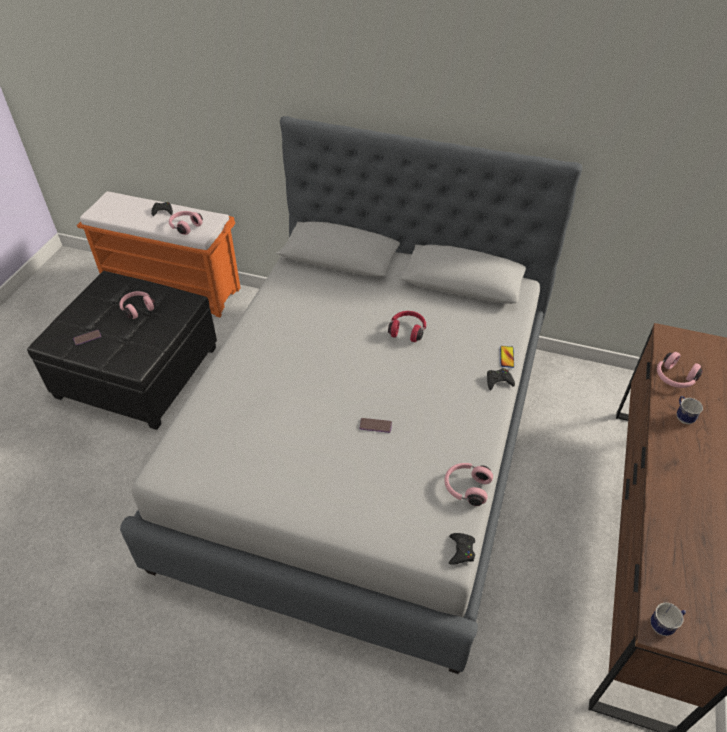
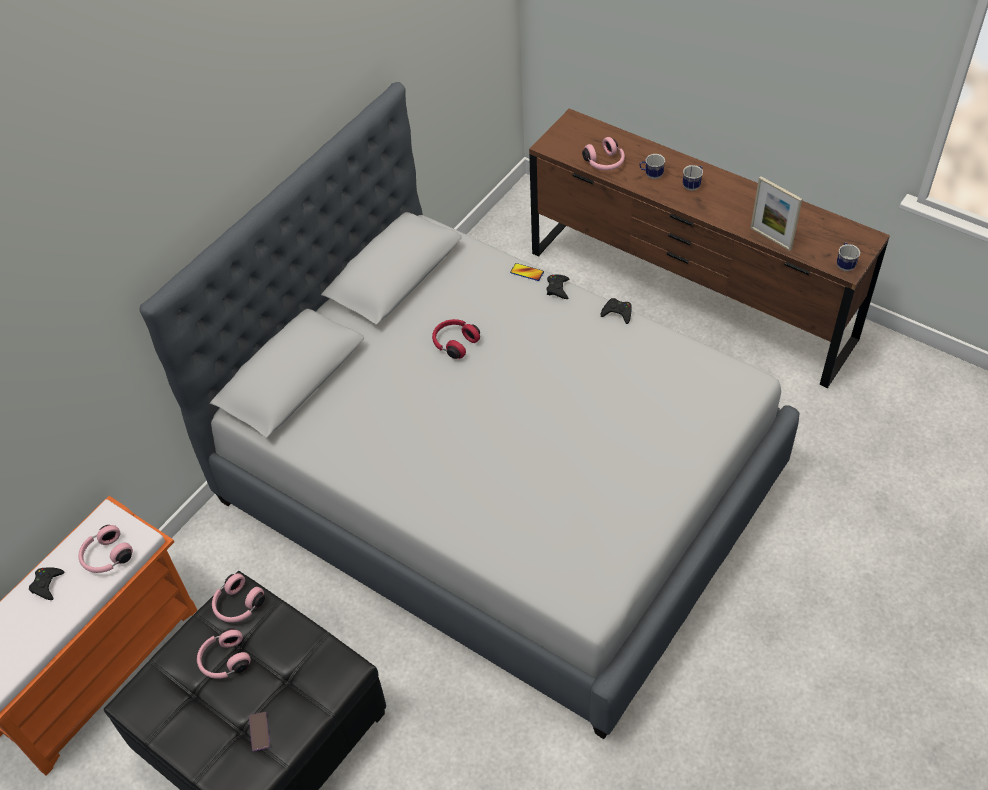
camera: 70 degrees left, 5 degrees up
phone [359,418,392,433] -> none
pink headphones [444,463,493,506] -> pink headphones moved to [212,573,265,623]
black game controller [449,533,475,565] -> black game controller moved to [600,298,631,324]
none -> mug [683,165,703,191]
none -> picture frame [751,176,802,251]

